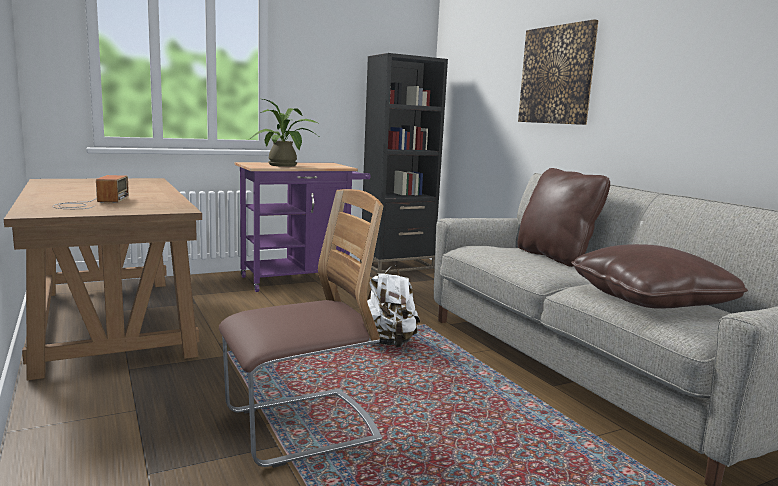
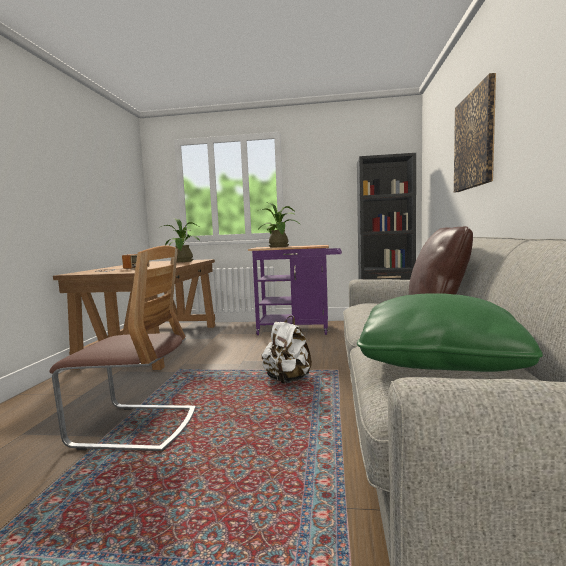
camera: 35 degrees right, 5 degrees down
brown pillow [571,244,748,309] -> green pillow [357,293,543,372]
none -> potted plant [161,218,200,262]

